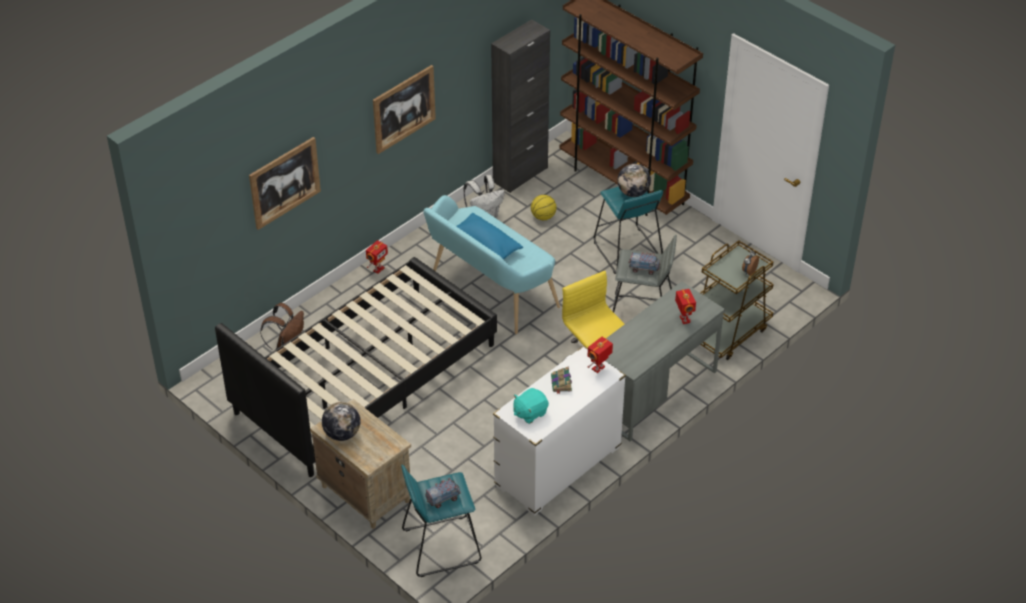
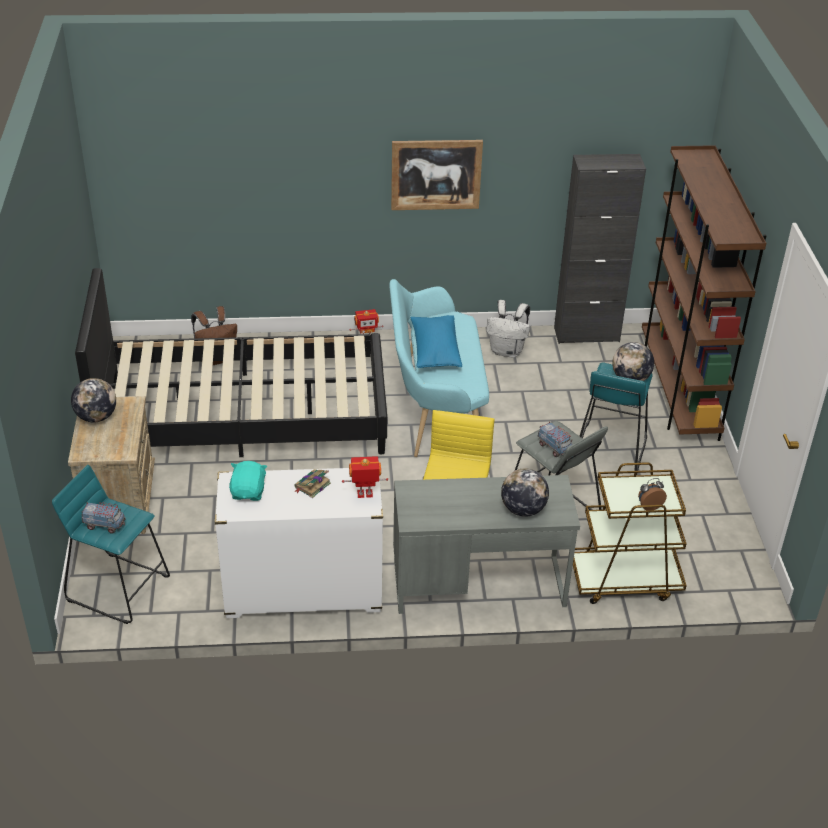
camera: 40 degrees right, 5 degrees down
picture [249,137,321,230] -> none
turquoise plush toy [513,388,549,424] -> turquoise plush toy turned 90 degrees clockwise [229,461,267,501]
basketball [531,195,557,220] -> none
toy robot [675,289,696,324] -> globe [501,468,549,517]

